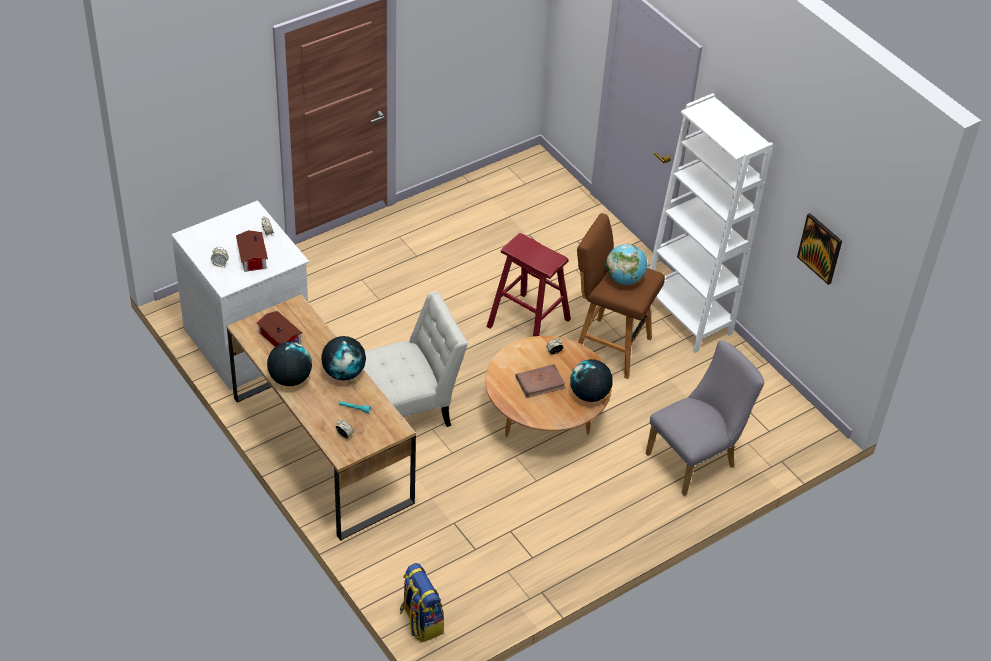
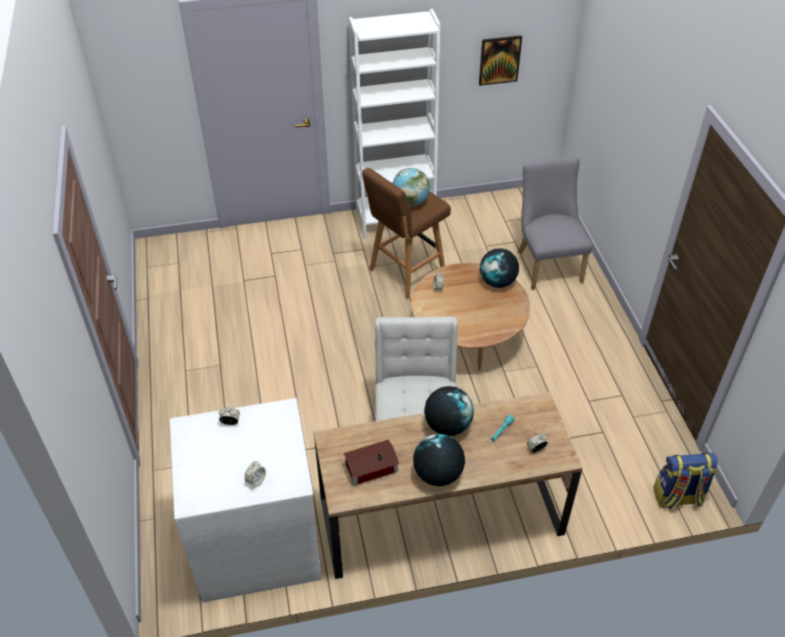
camera: 65 degrees left, 0 degrees up
toy house [236,230,268,272] -> none
red stool [487,233,571,337] -> none
brown book [516,364,566,398] -> none

